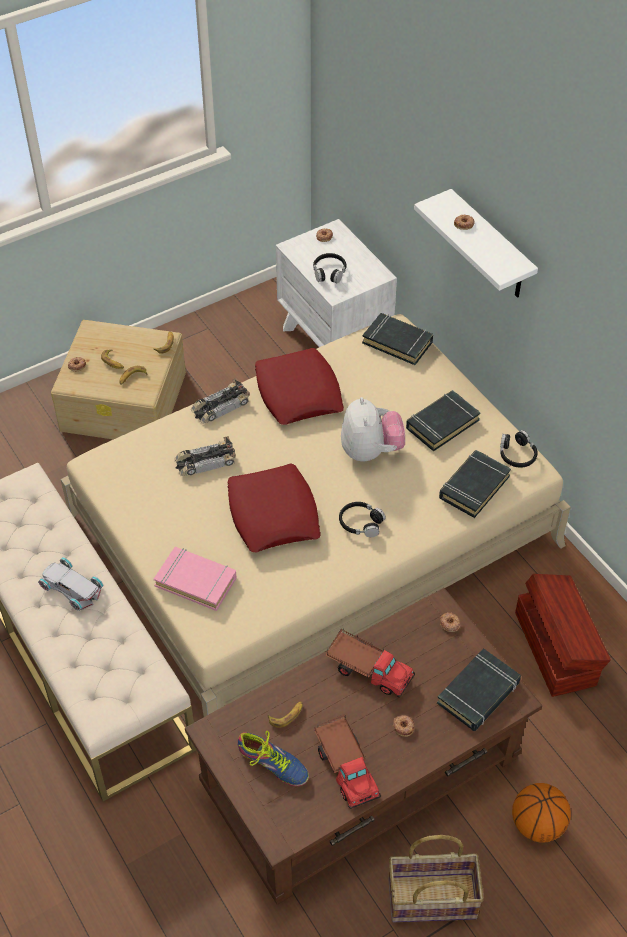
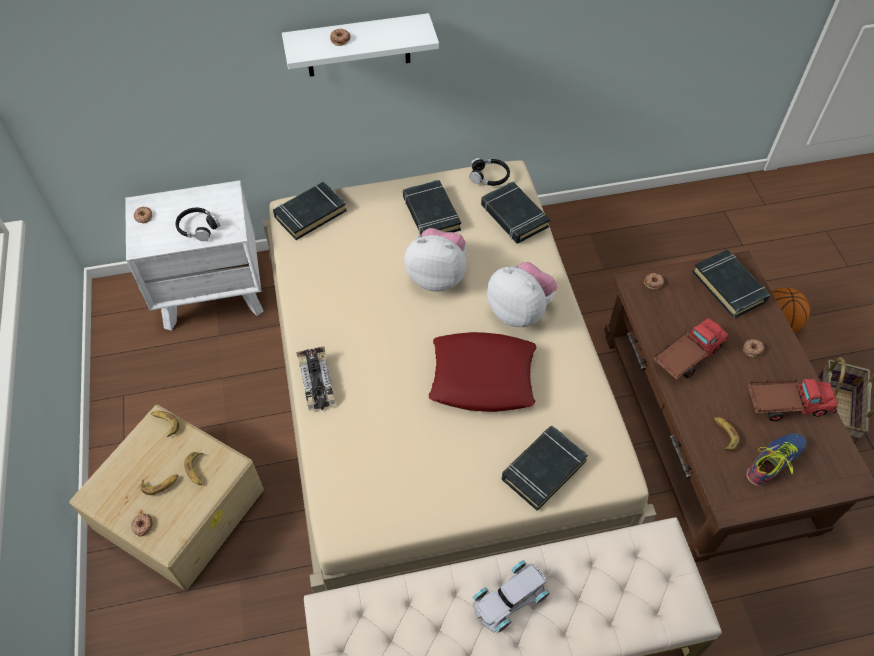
camera: 70 degrees left, 5 degrees up
pink book [154,547,237,611] -> black book [502,426,588,511]
toy car [174,436,236,476] -> none
red pillow [255,348,344,425] -> none
black headphones [339,502,386,537] -> plush toy [487,262,557,327]
brown storage box [515,574,611,697] -> none

